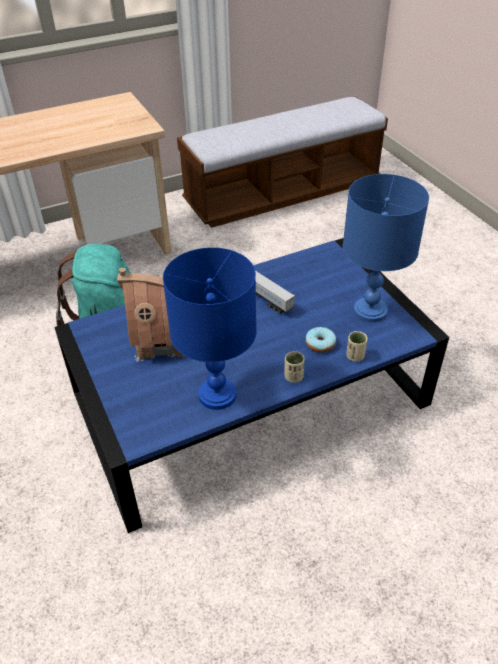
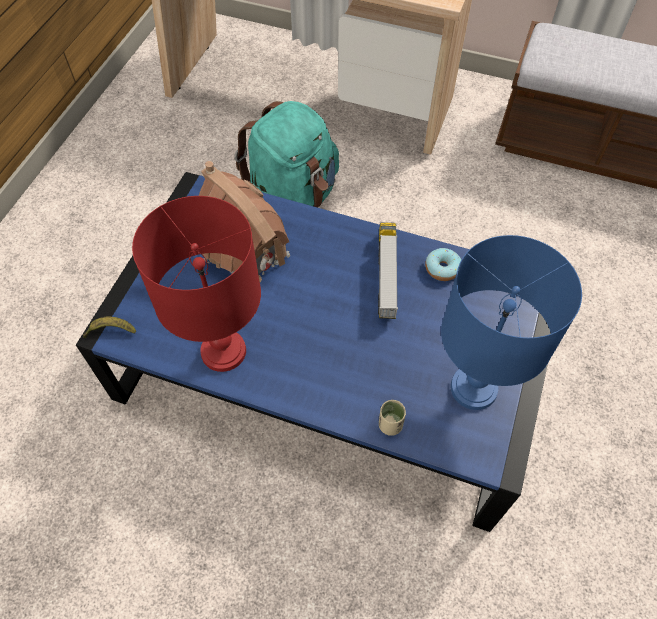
camera: 45 degrees right, 15 degrees up
blue table lamp [163,247,256,410] -> red table lamp [132,196,261,372]
beige cup [285,351,305,383] -> none
donut [305,327,336,353] -> donut moved to [425,248,461,281]
none -> banana [83,316,136,338]

